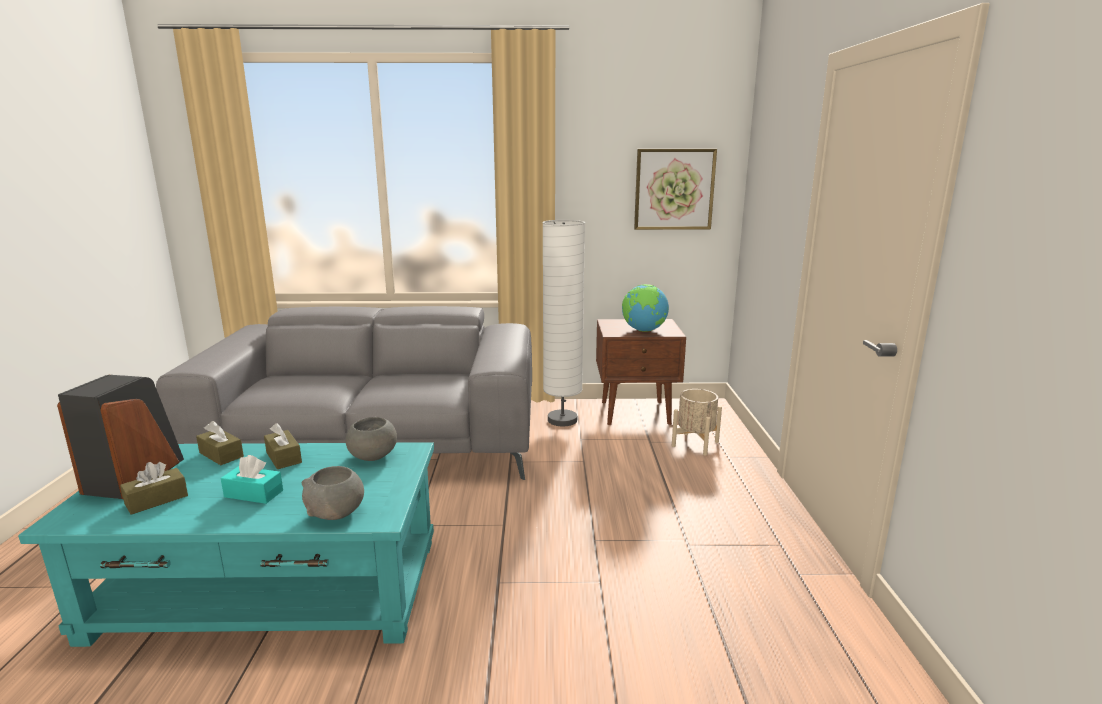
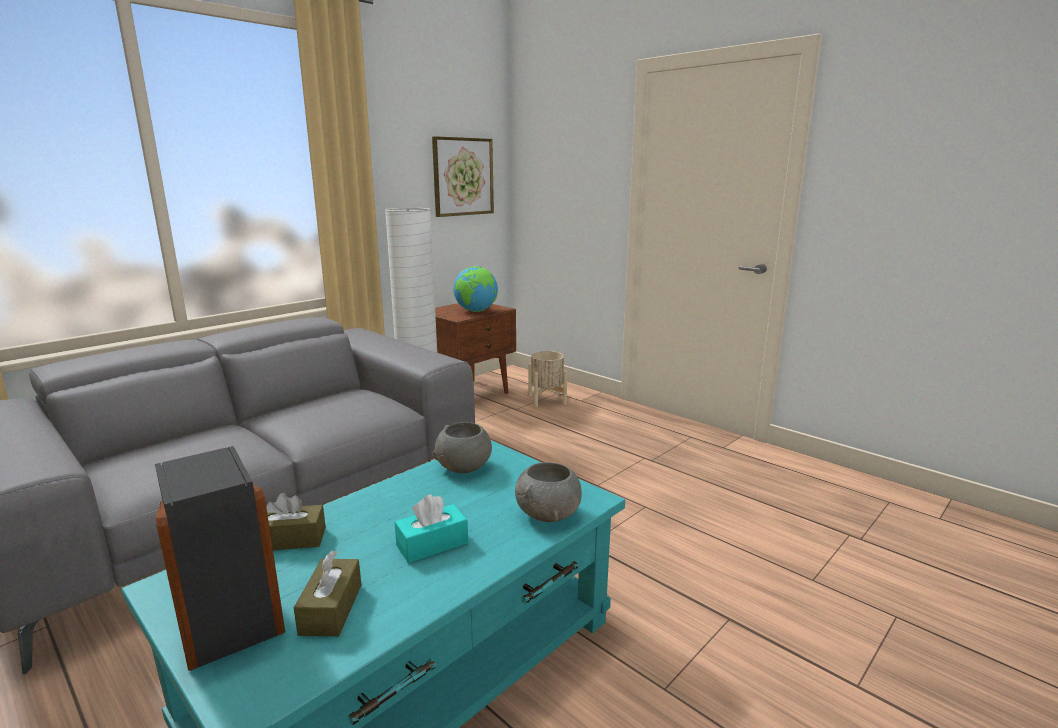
camera: 45 degrees left, 0 degrees up
brown tissue box [264,423,302,469] -> none

